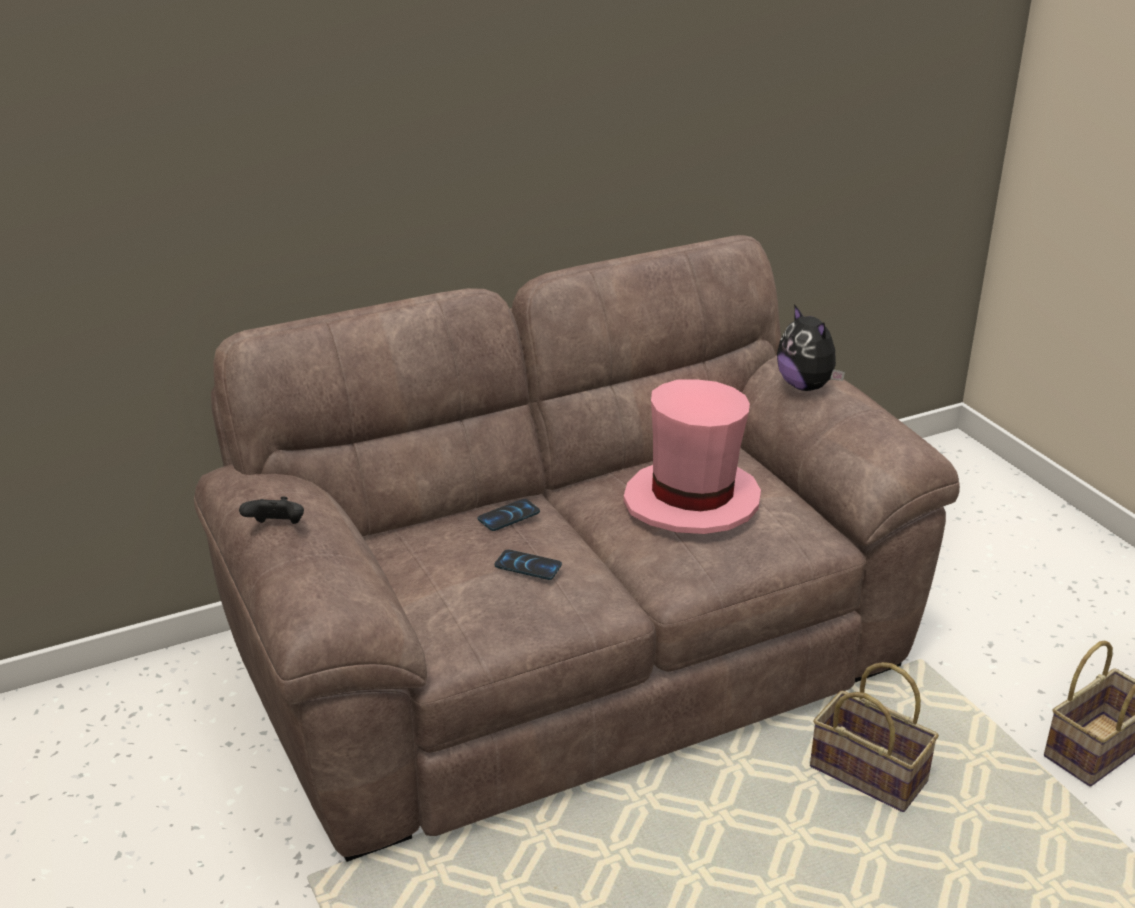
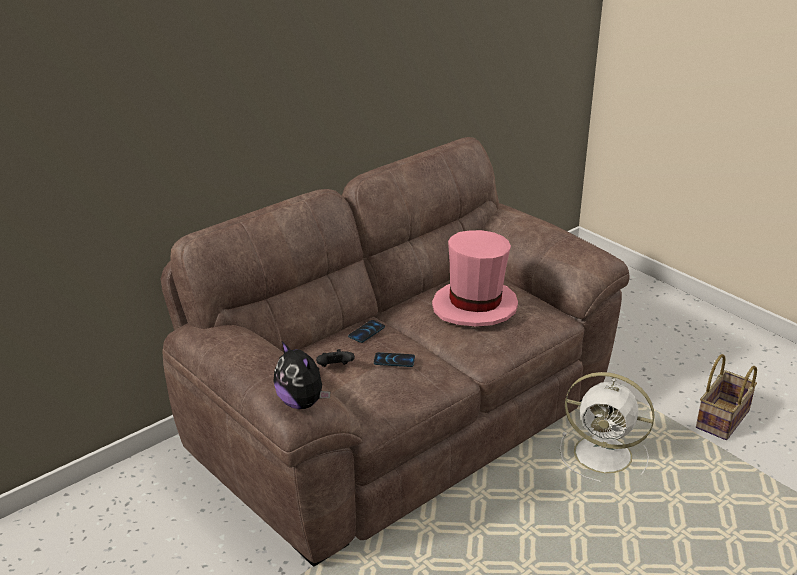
camera: 15 degrees left, 0 degrees up
black game controller [239,496,304,524] -> black game controller moved to [316,349,355,367]
plush toy [777,304,845,391] -> plush toy moved to [273,341,330,409]
basket [810,662,939,812] -> white fan [560,372,655,482]

